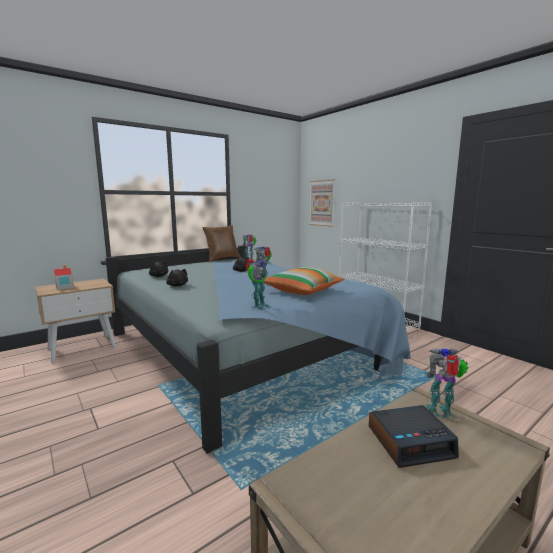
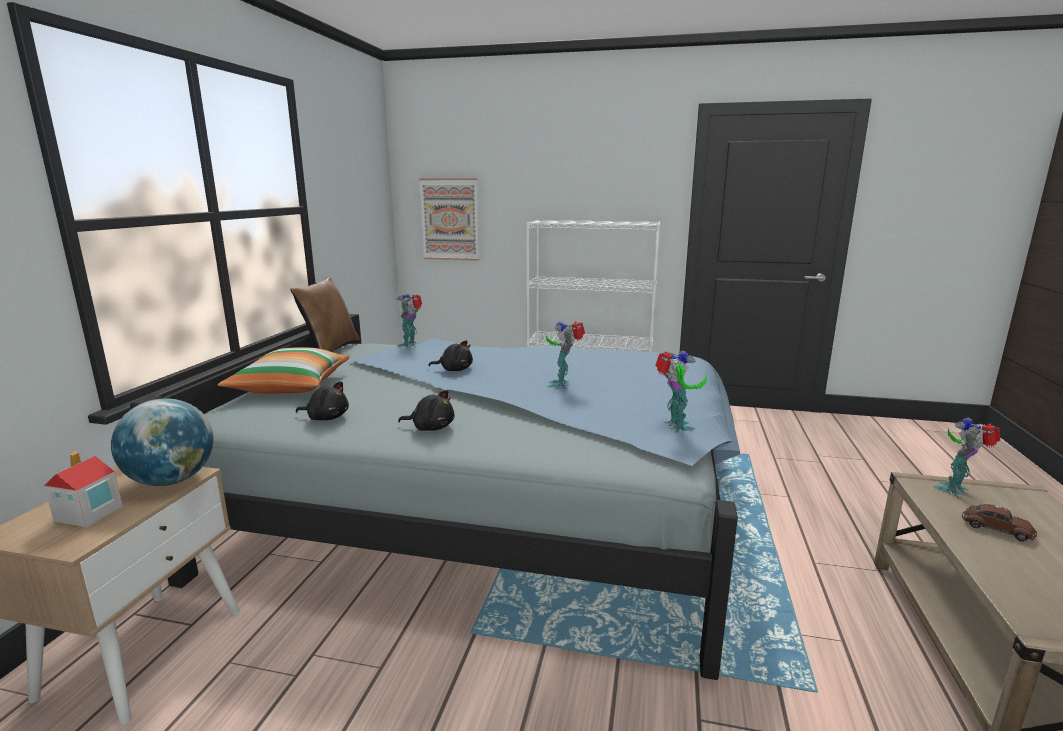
camera: 40 degrees left, 5 degrees up
pillow [263,267,344,295] -> pillow moved to [218,347,350,394]
alarm clock [369,405,459,468] -> brown toy car [962,504,1037,542]
none -> globe [111,398,214,486]

